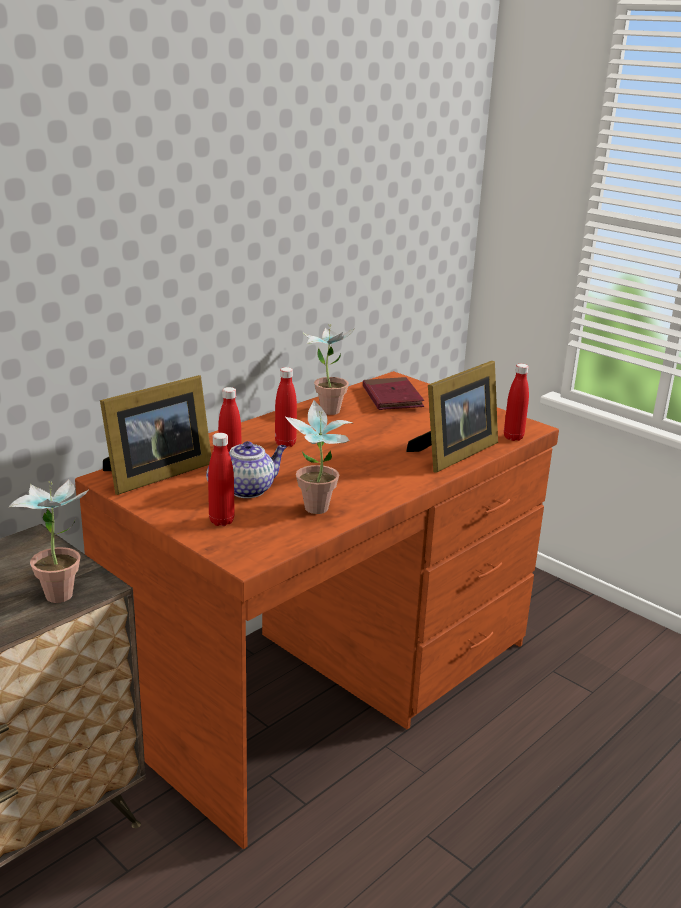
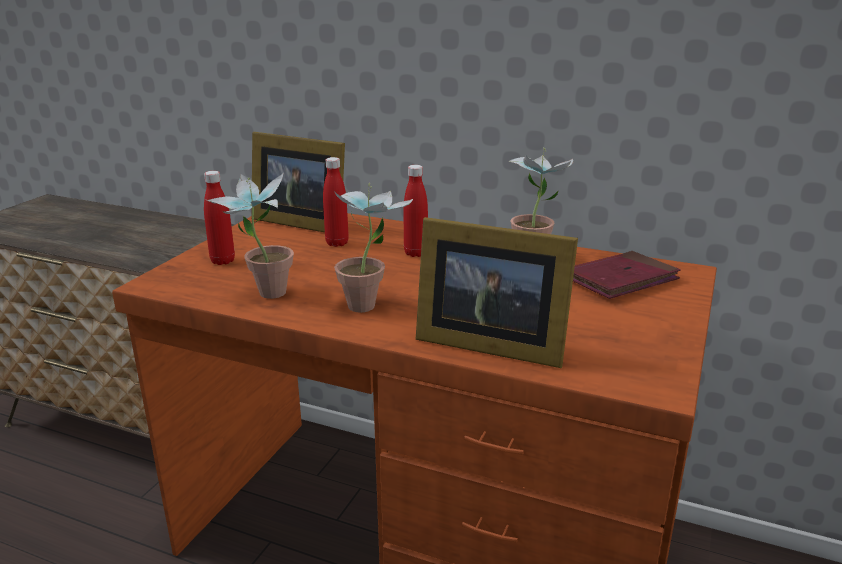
camera: 70 degrees right, 0 degrees up
potted plant [8,479,88,603] -> potted plant moved to [334,183,413,312]
teapot [206,441,287,498] -> none
red bottle [504,364,529,441] -> none

